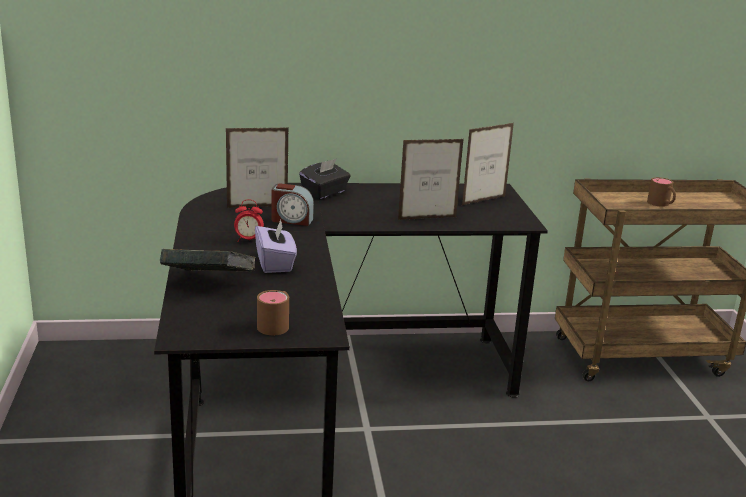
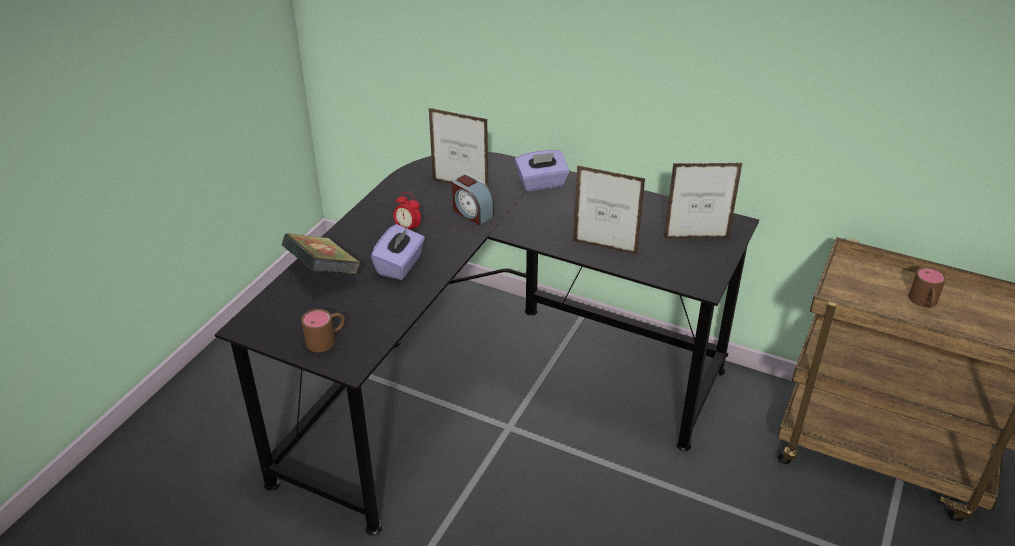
camera: 35 degrees right, 15 degrees up
black tissue box [299,159,351,200] -> purple tissue box [515,150,569,191]

